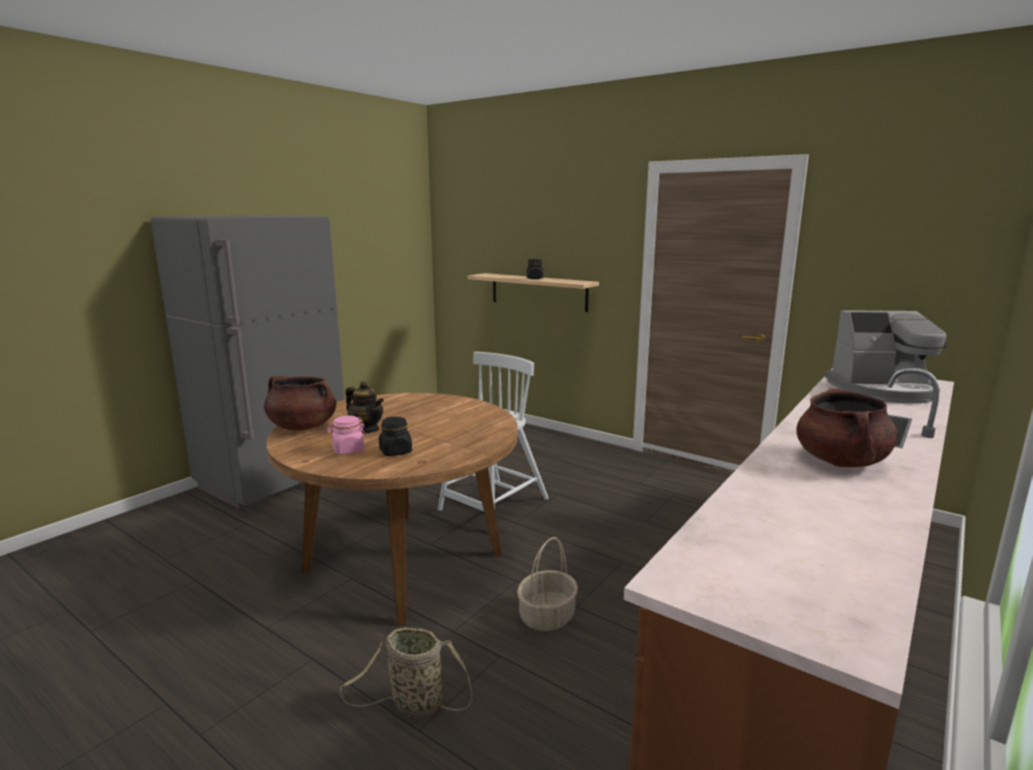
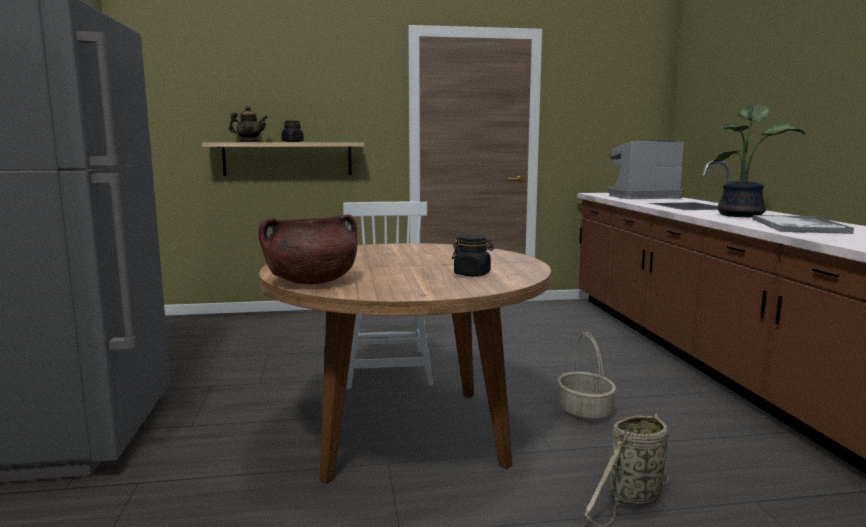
camera: 45 degrees left, 5 degrees down
pink jar [327,416,366,455] -> none
teapot [345,381,384,433] -> teapot moved to [229,106,268,142]
brown cooking pot [796,388,898,467] -> potted plant [708,105,805,217]
coffee machine [825,310,947,403] -> coffee machine turned 150 degrees counterclockwise [608,141,684,199]
none -> tray [752,215,854,234]

